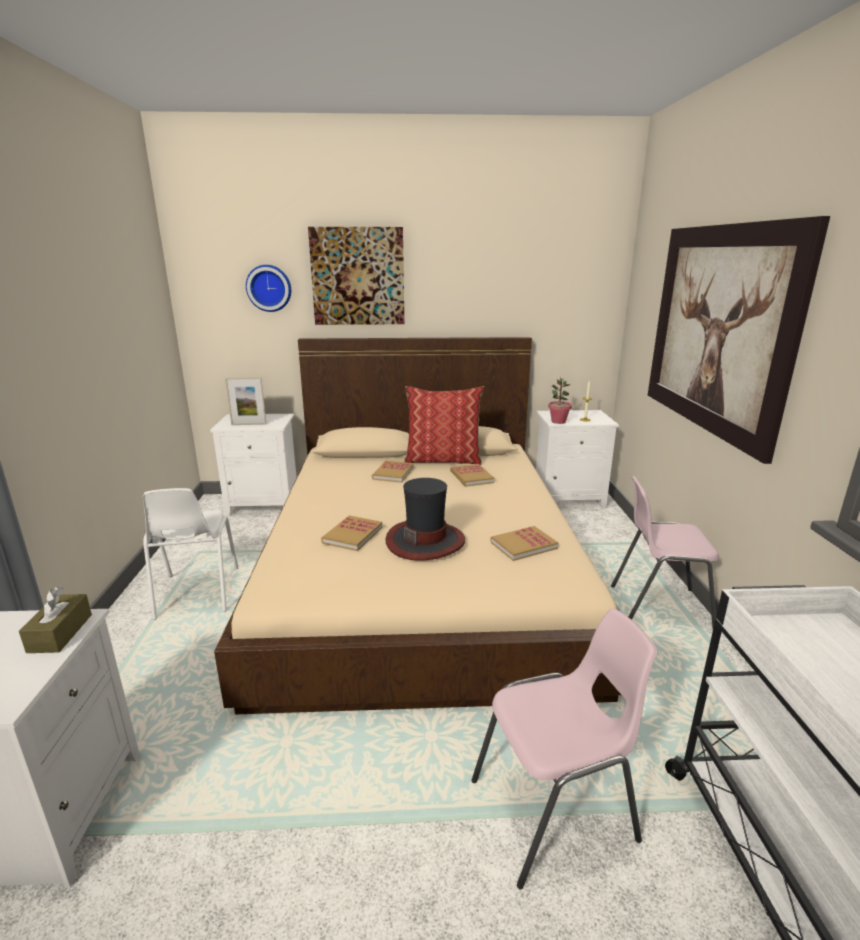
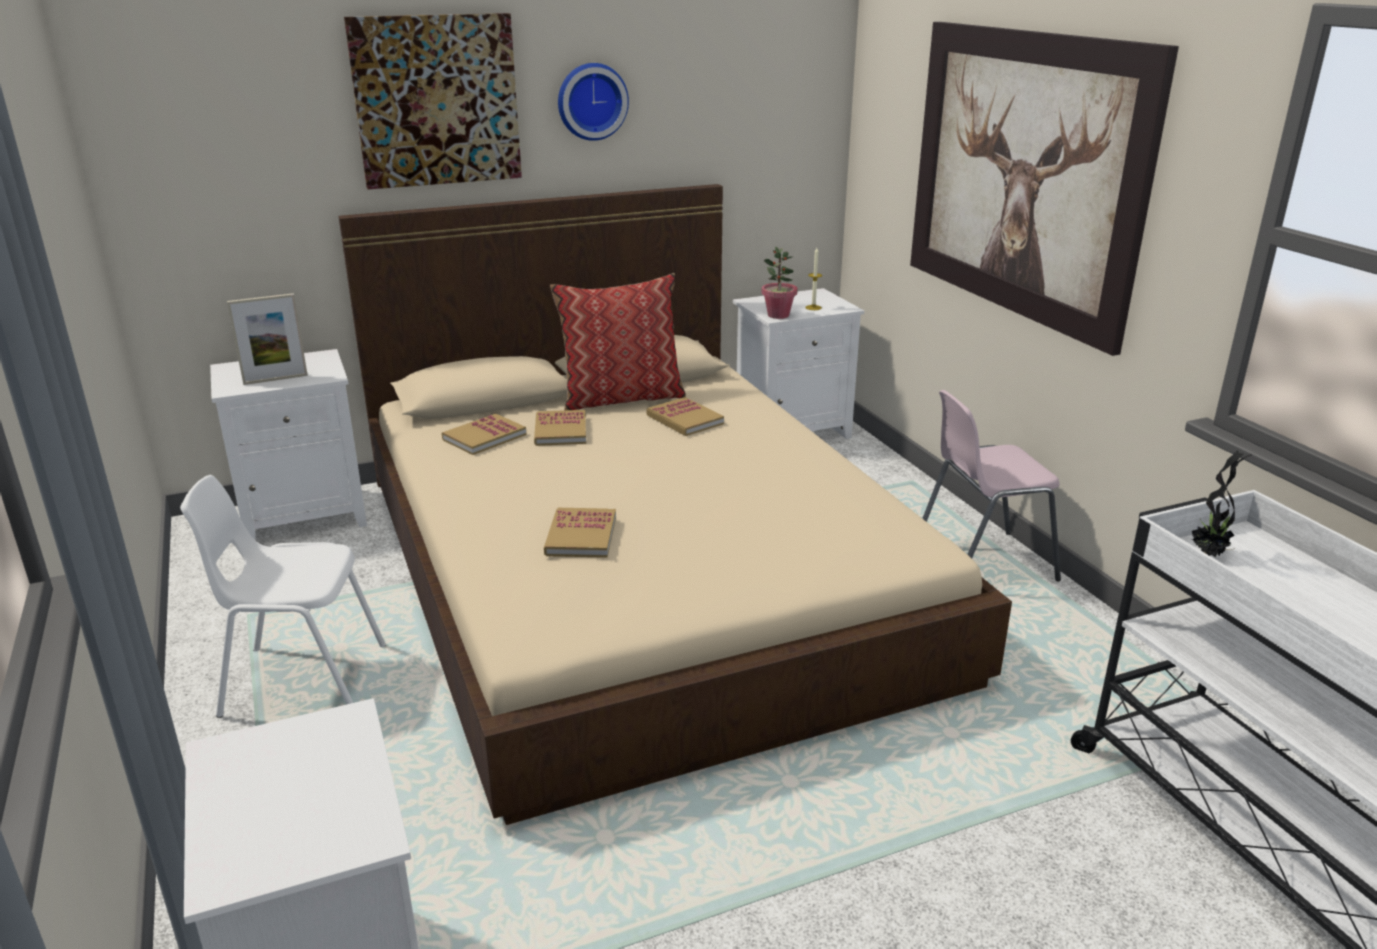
camera: 20 degrees left, 5 degrees up
brown tissue box [19,587,92,653] -> none
white chair [143,488,239,620] -> white chair turned 120 degrees clockwise [180,475,386,718]
wall clock [246,265,291,312] -> wall clock moved to [558,63,629,141]
hat [386,478,465,561] -> none
pink chair [471,609,657,890] -> none
book [490,526,559,561] -> book moved to [442,414,527,455]
none -> potted plant [1192,451,1252,557]

